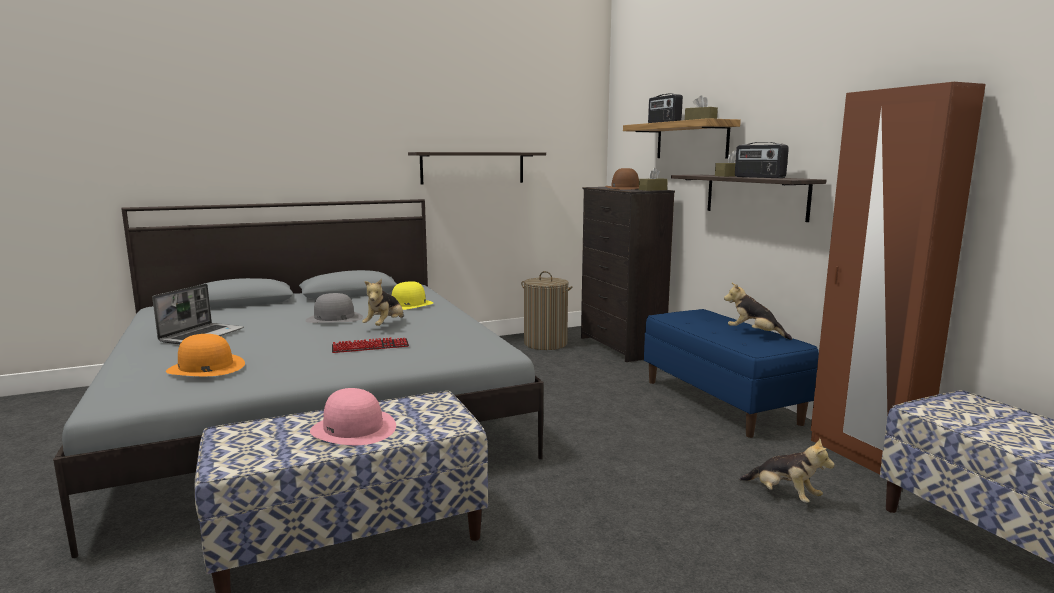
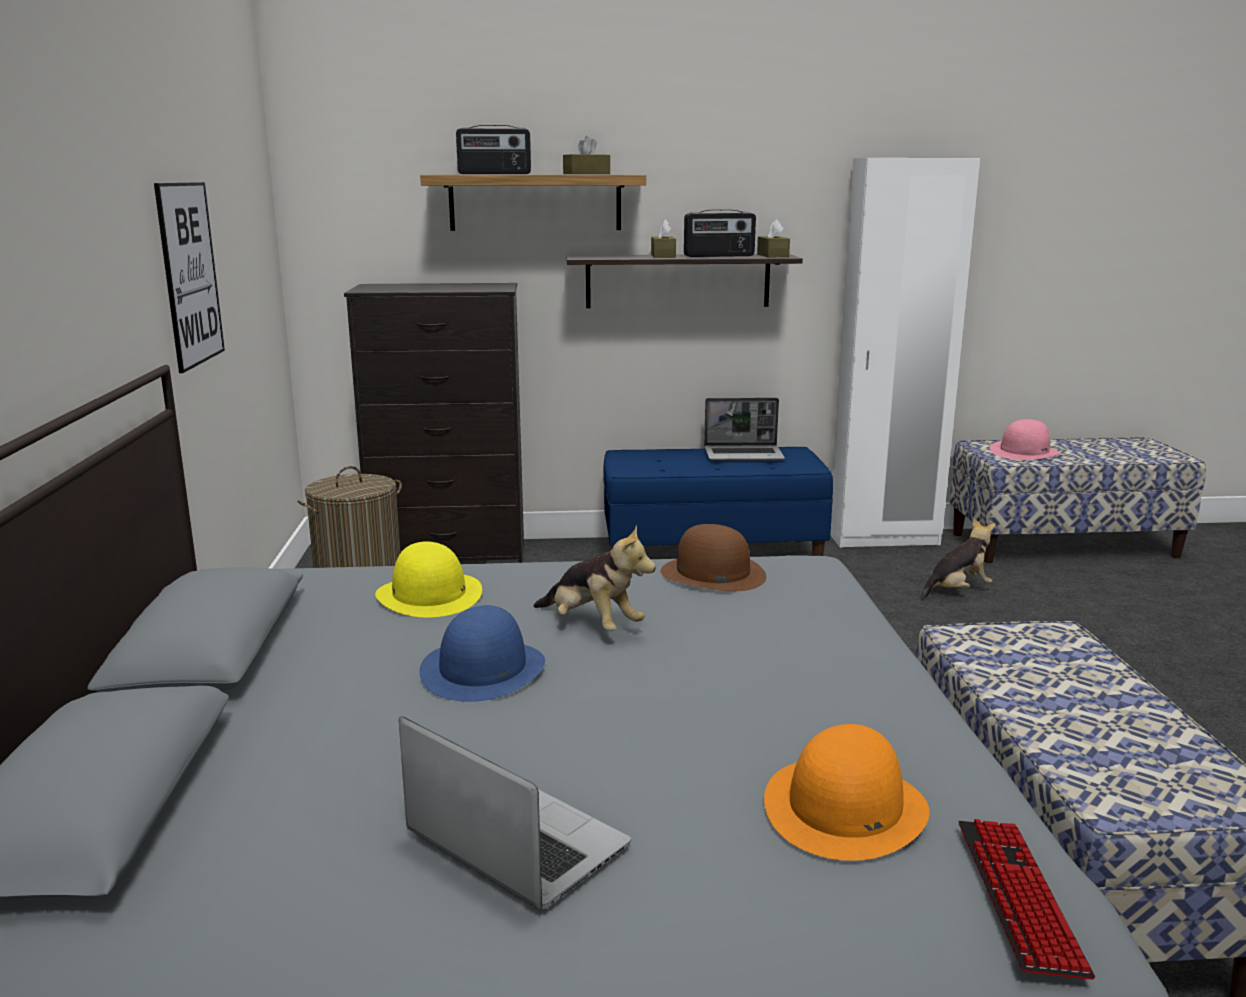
camera: 70 degrees left, 5 degrees up
grey hat [305,293,363,323] -> blue hat [420,605,545,702]
pink hat [310,388,396,445] -> pink hat moved to [990,419,1061,460]
keyboard [332,337,409,353] -> keyboard moved to [959,819,1095,980]
shelf [408,152,546,184] -> picture [154,182,225,373]
brown hat [605,168,639,190] -> brown hat moved to [660,524,766,591]
brown tissue box [639,168,668,191] -> brown tissue box moved to [757,220,790,257]
plush toy [724,283,792,340] -> laptop [704,398,785,461]
brown wardrobe [811,82,986,474] -> white wardrobe [830,158,980,548]

